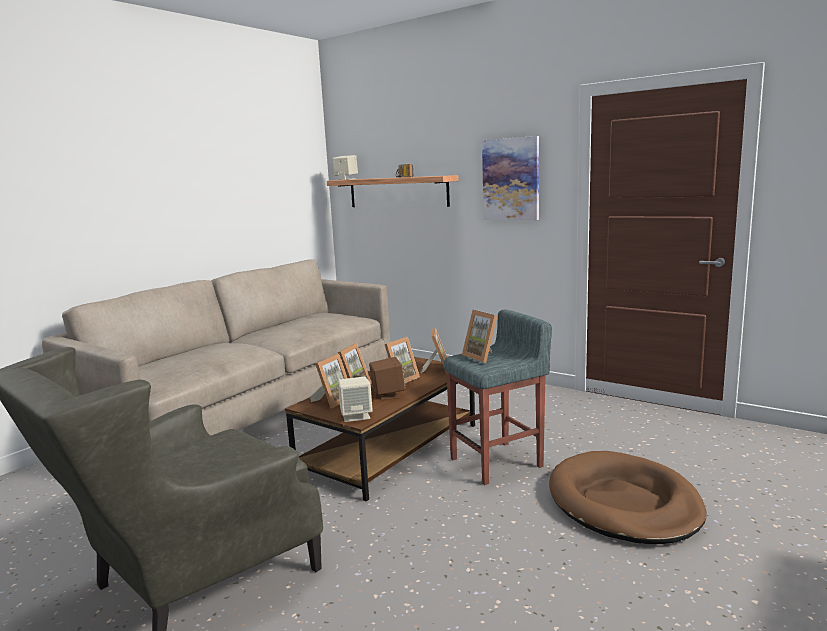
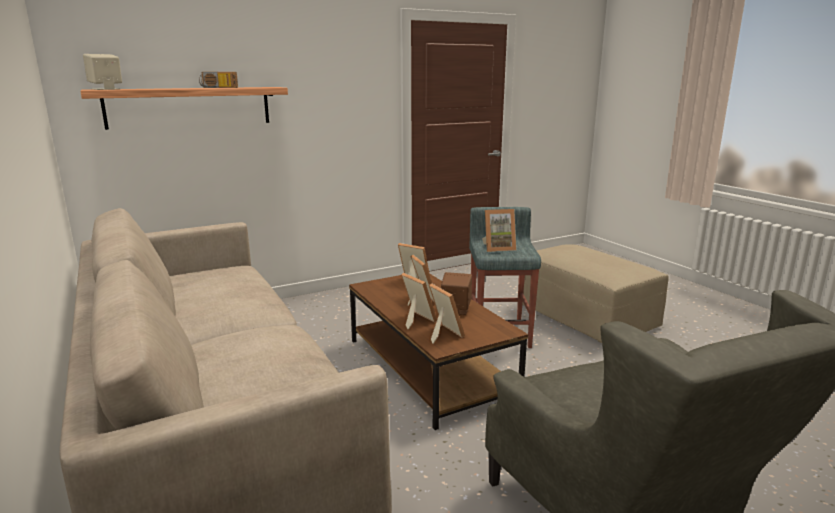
camera: 65 degrees left, 5 degrees up
beige speaker [338,377,373,422] -> none
picture [482,136,539,220] -> none
brown dog bed [549,451,706,544] -> beige ottoman [517,244,669,343]

